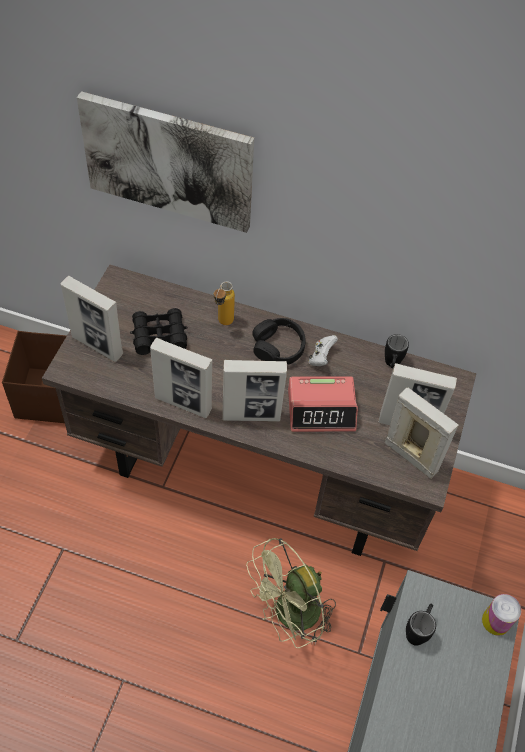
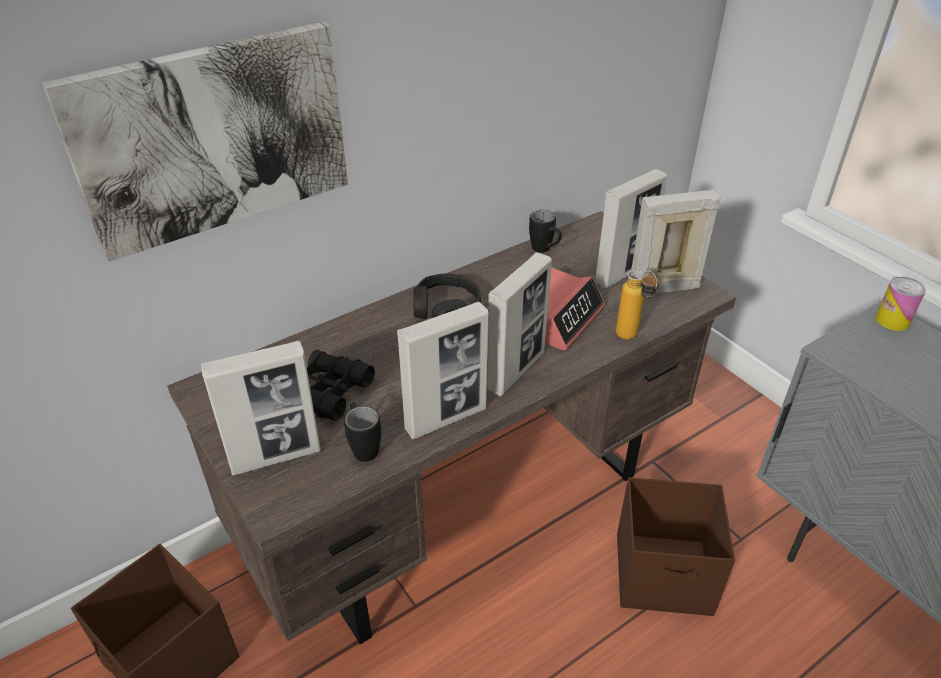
camera: 50 degrees left, 15 degrees down
bottle [214,281,235,325] -> bottle moved to [616,270,659,339]
green fan [246,538,336,648] -> brown storage box [617,477,735,616]
white game controller [308,335,338,366] -> none
black mug [406,604,436,646] -> black mug moved to [344,402,381,462]

